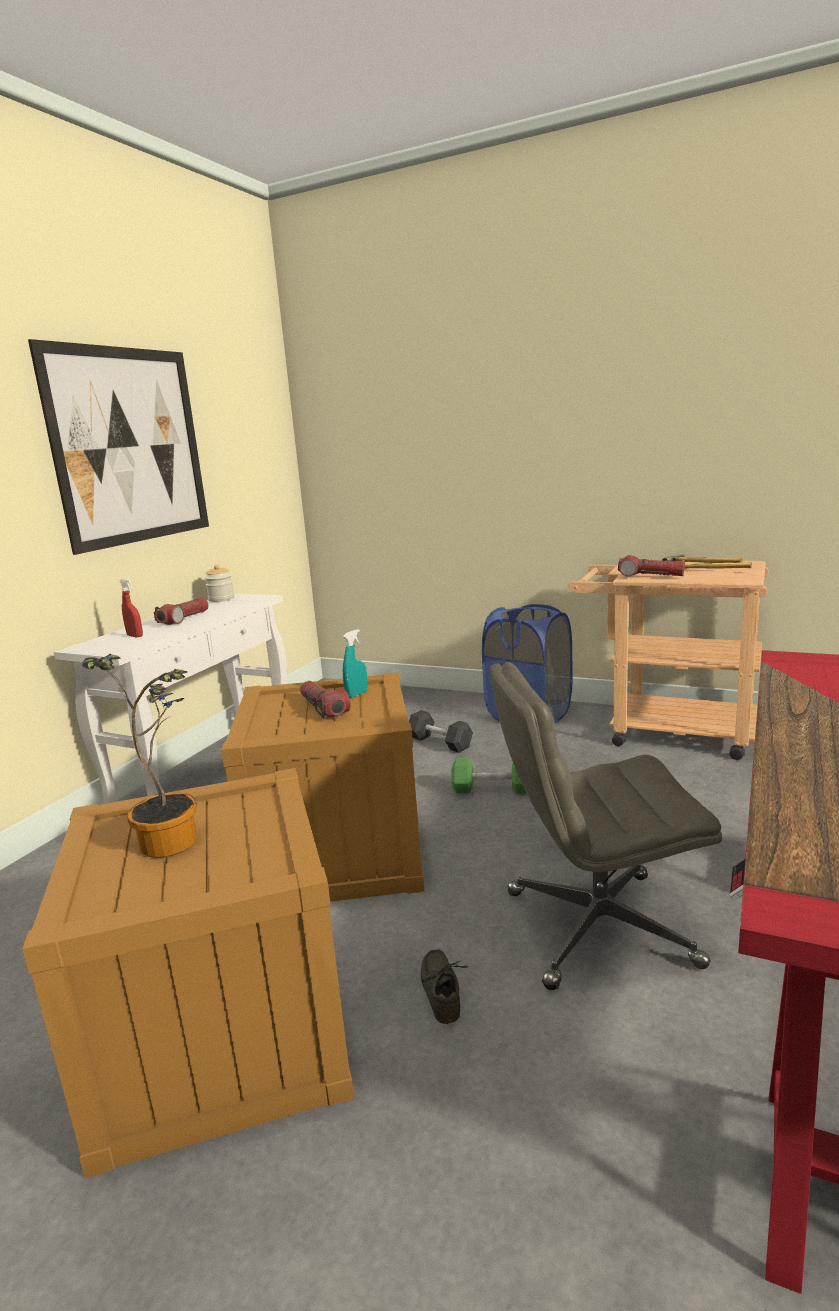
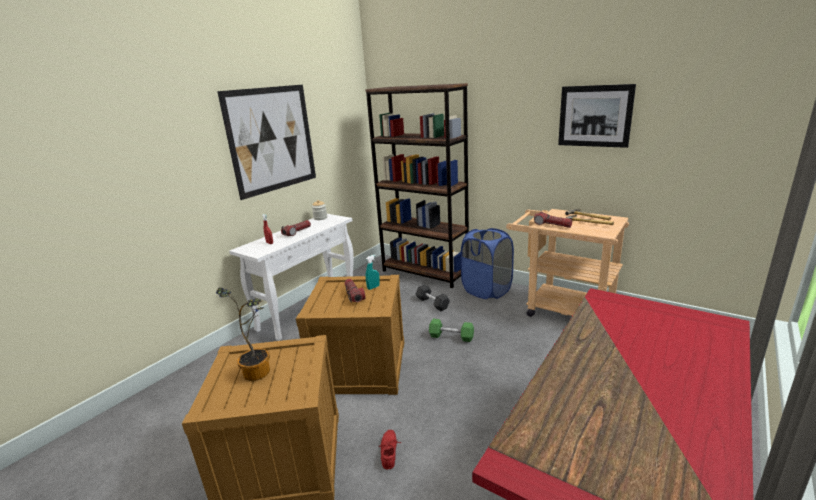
camera: 10 degrees right, 5 degrees up
grey shoe [421,950,468,1024] -> red shoe [378,430,401,469]
grey office chair [490,662,722,990] -> none
none -> brown bookcase [365,83,469,288]
none -> picture [558,84,636,148]

